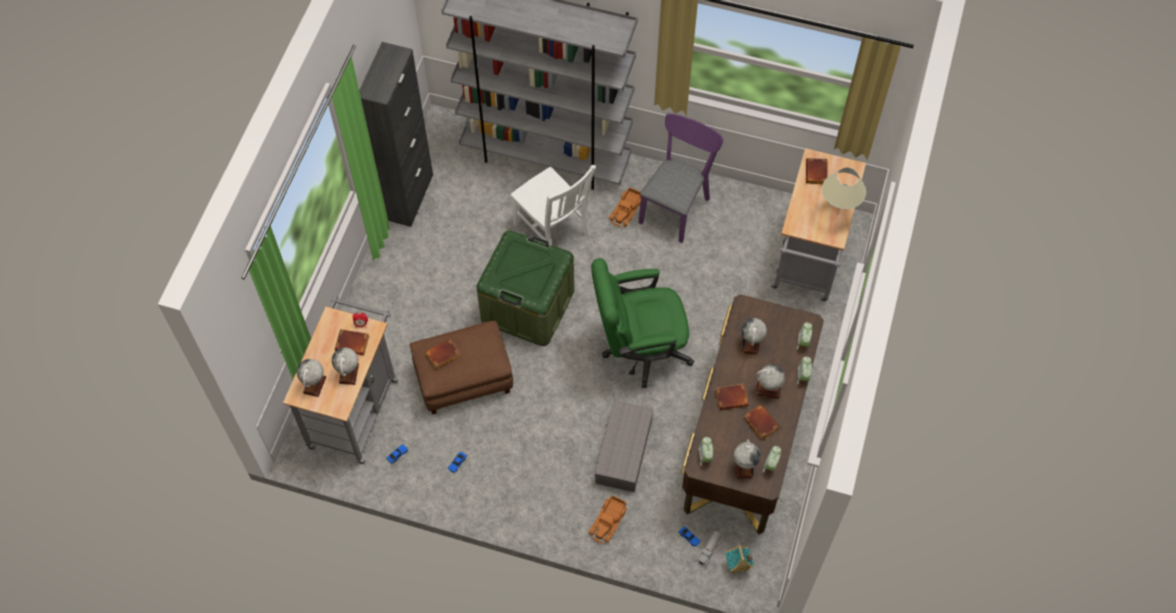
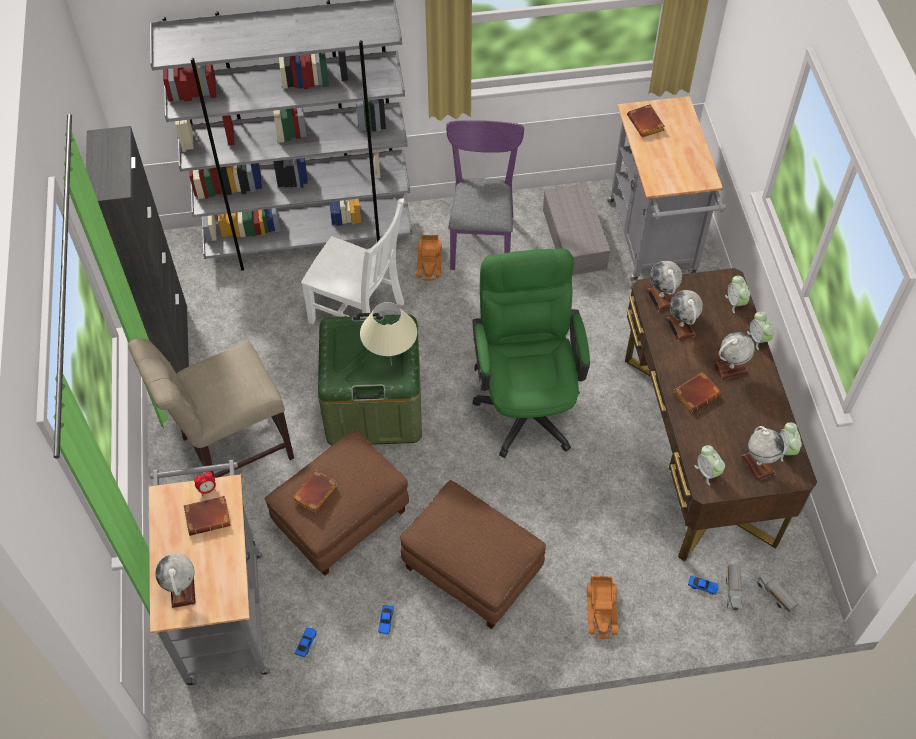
camera: 25 degrees left, 5 degrees down
globe [332,348,359,385] -> globe moved to [646,261,682,312]
green office chair [591,258,694,388] -> green office chair turned 120 degrees clockwise [472,248,590,458]
grey storage box [595,400,653,492] -> grey storage box moved to [543,183,610,275]
toy house [725,545,754,574] -> toy truck [756,573,799,612]
brown book [743,405,780,440] -> none
beige table lamp [822,168,866,215] -> beige table lamp moved to [360,302,417,366]
none -> beige chair [128,338,294,478]
none -> brown ottoman [400,480,546,629]

